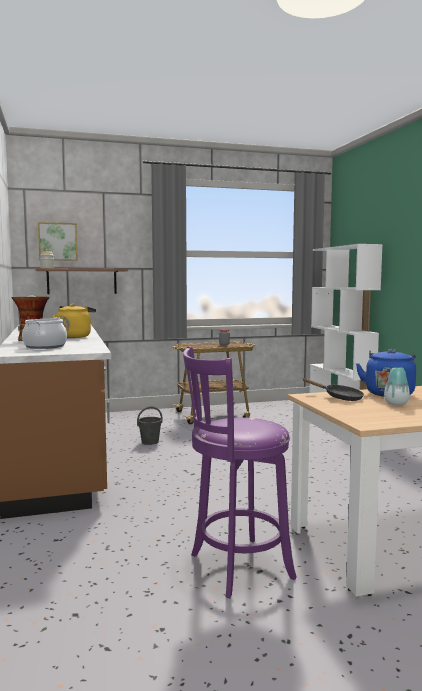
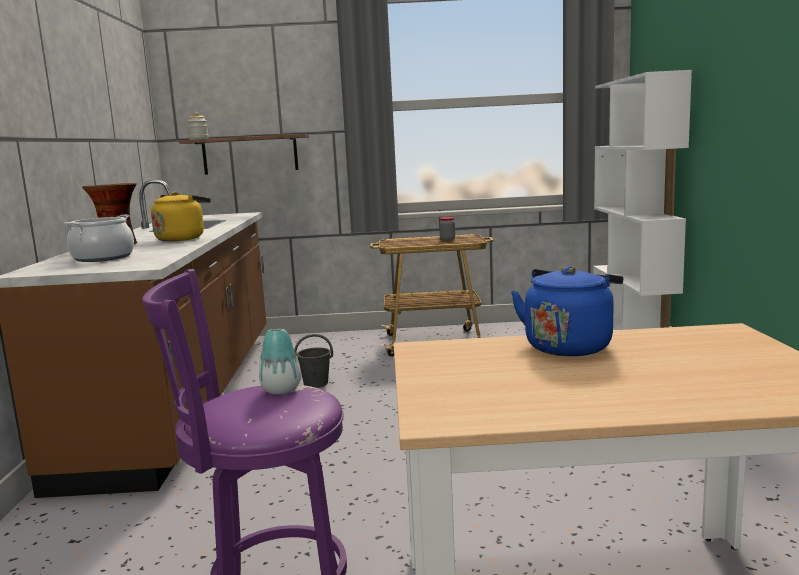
camera: 15 degrees right, 5 degrees up
picture [38,222,78,261] -> none
black frying pan [303,378,364,401] -> none
vase [384,368,410,405] -> vase moved to [259,329,301,395]

